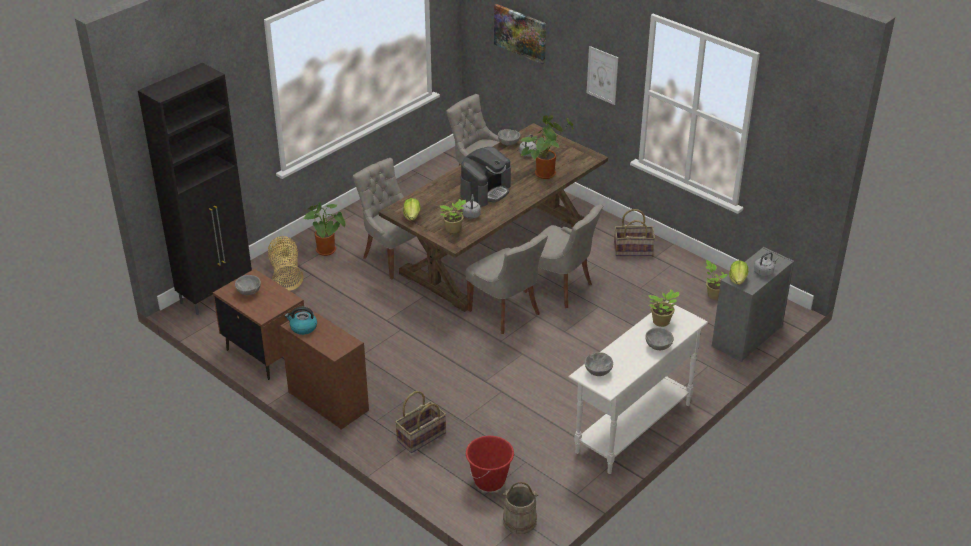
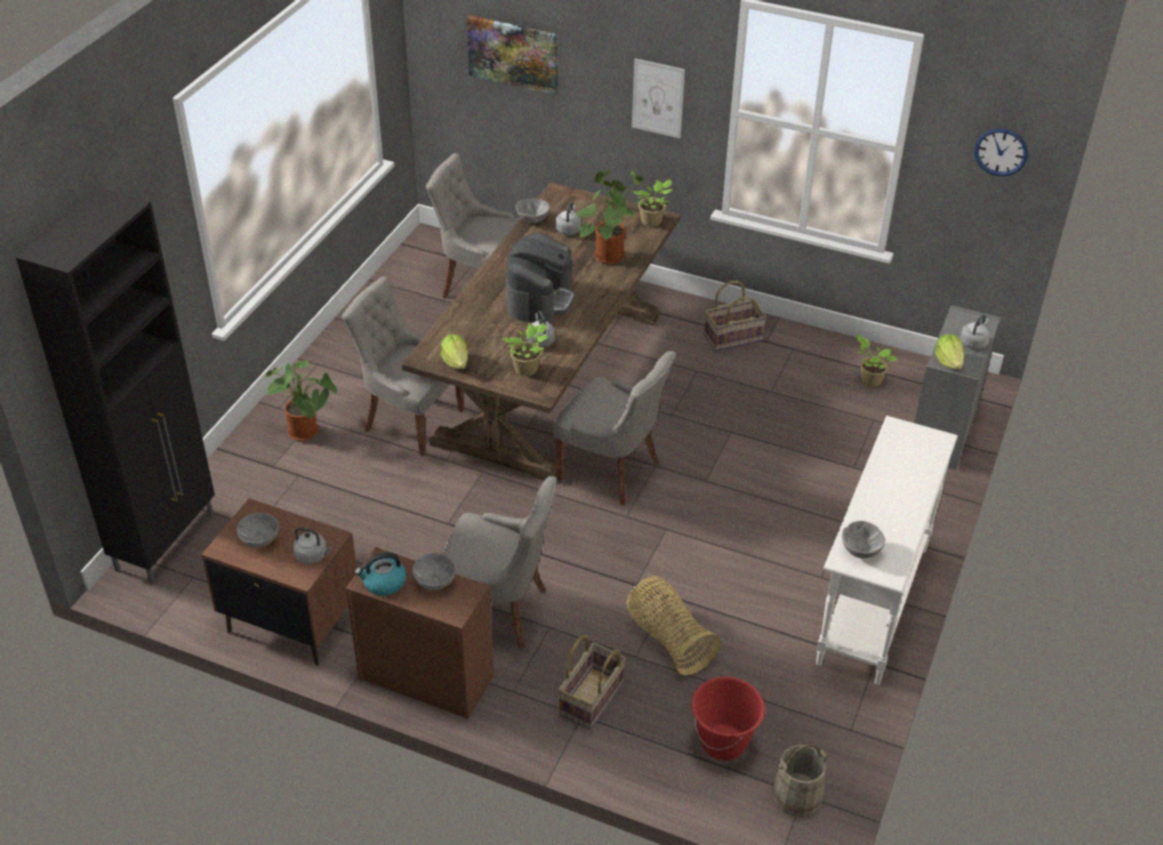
camera: 20 degrees left, 5 degrees up
basket [268,236,304,291] -> basket moved to [626,576,721,675]
grey chair [523,204,603,308] -> grey chair moved to [442,476,557,649]
grey bowl [645,328,674,350] -> grey bowl moved to [412,553,456,590]
potted plant [648,289,679,327] -> potted plant moved to [633,179,672,227]
none -> grey kettle [293,527,332,564]
none -> wall clock [974,129,1028,176]

